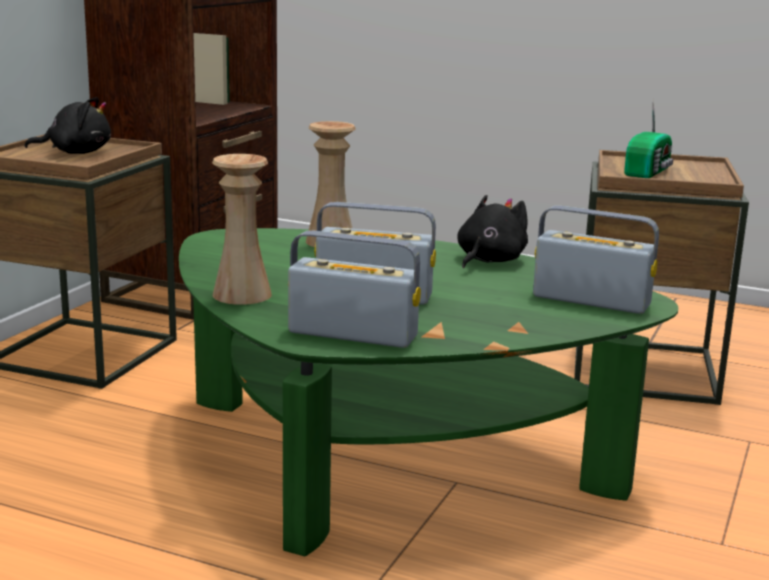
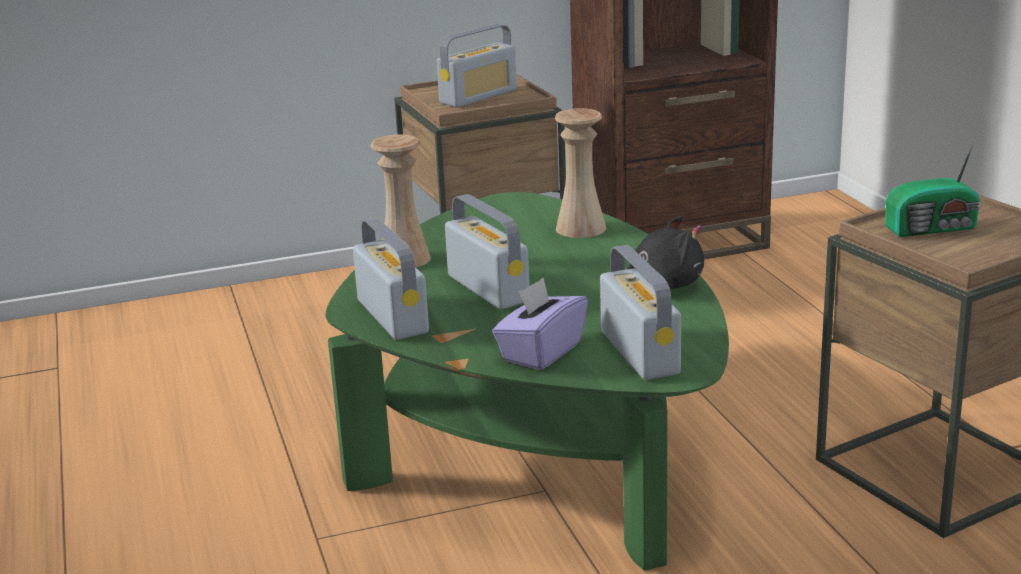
camera: 50 degrees right, 5 degrees up
black plush toy [25,97,111,154] -> radio [437,24,517,107]
none -> purple tissue box [492,278,588,370]

